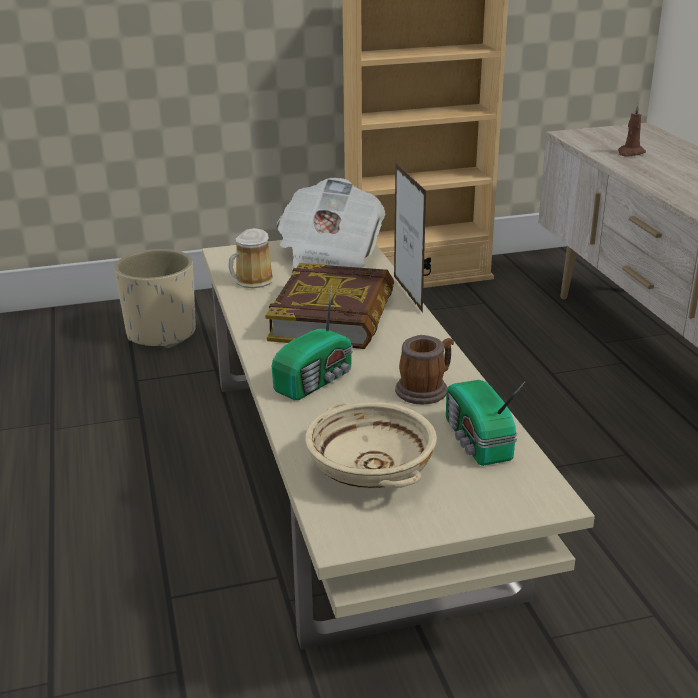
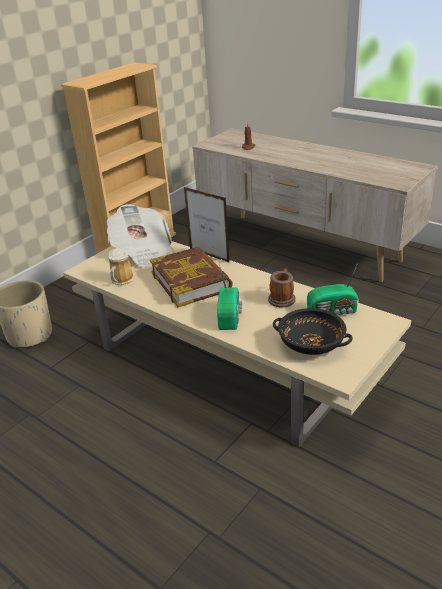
camera: 35 degrees left, 5 degrees up
beige bowl [305,402,437,488] -> black bowl [273,308,353,355]
radio [446,380,526,466] -> radio turned 45 degrees counterclockwise [307,263,359,315]

